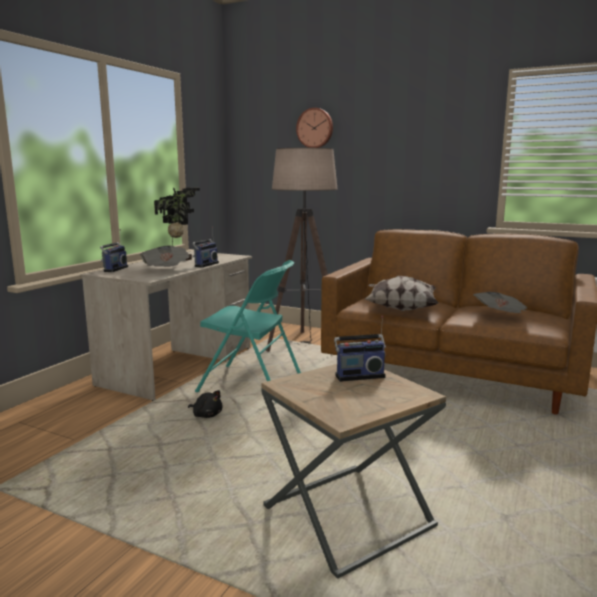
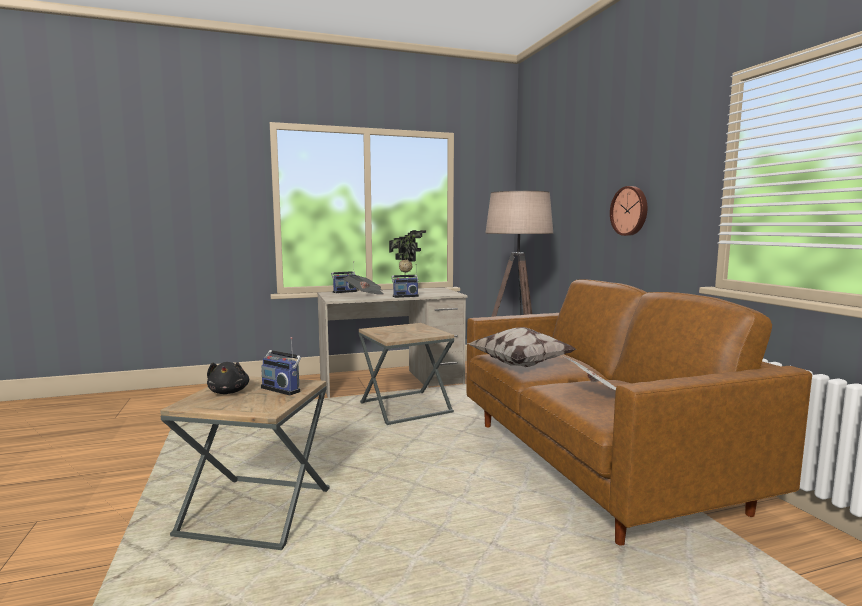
camera: 45 degrees right, 5 degrees down
black plush toy [188,390,222,418] -> black plush toy moved to [207,362,249,394]
turquoise chair [195,260,301,392] -> brown side table [359,323,454,425]
wall clock [296,108,333,148] -> wall clock moved to [610,186,647,236]

